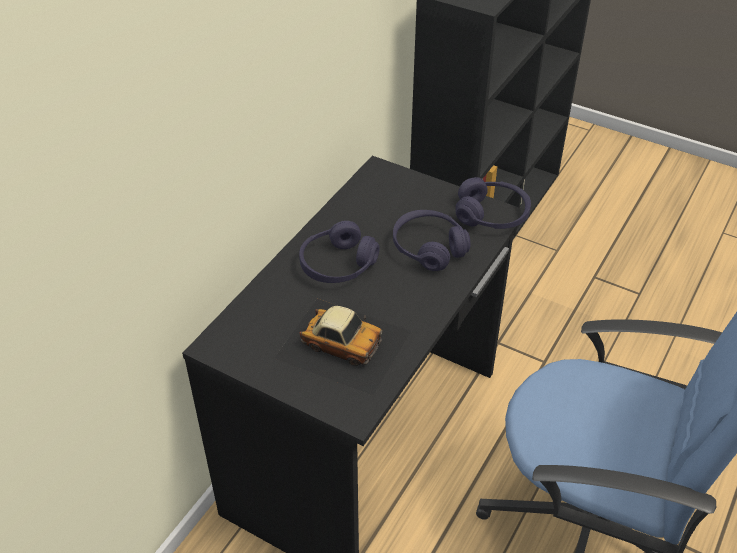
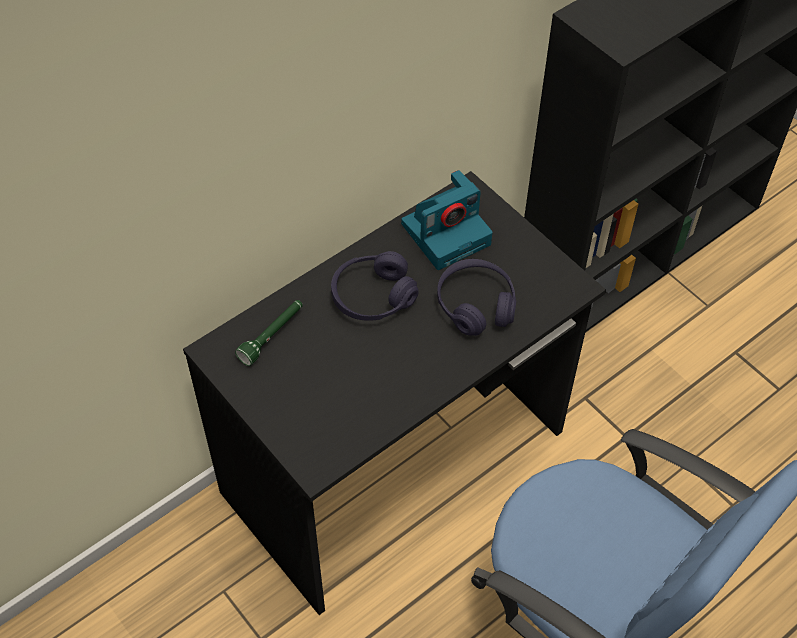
camera: 20 degrees right, 10 degrees up
toy car [274,299,411,395] -> none
purple headphones [455,177,531,229] -> none
none -> green flashlight [235,300,303,366]
none -> camera [401,170,493,270]

